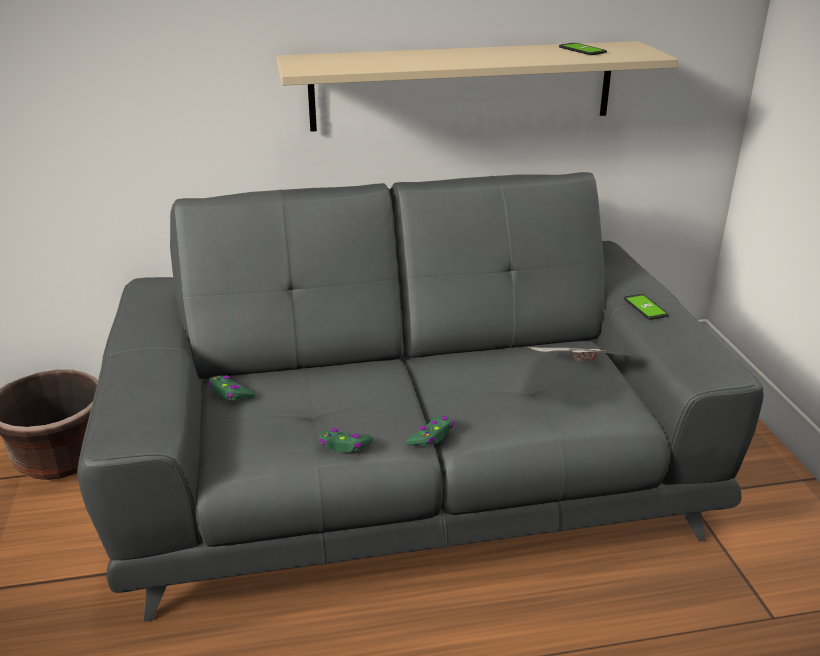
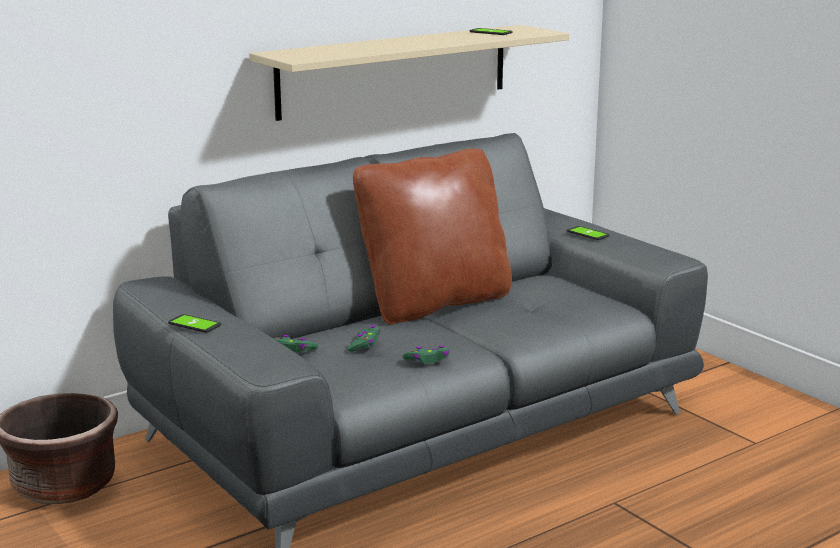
camera: 25 degrees left, 10 degrees down
green game controller [405,416,454,446] -> green game controller moved to [348,325,380,352]
newspaper [528,347,634,362] -> none
none -> phone [168,314,221,333]
none -> brown pillow [353,149,512,325]

